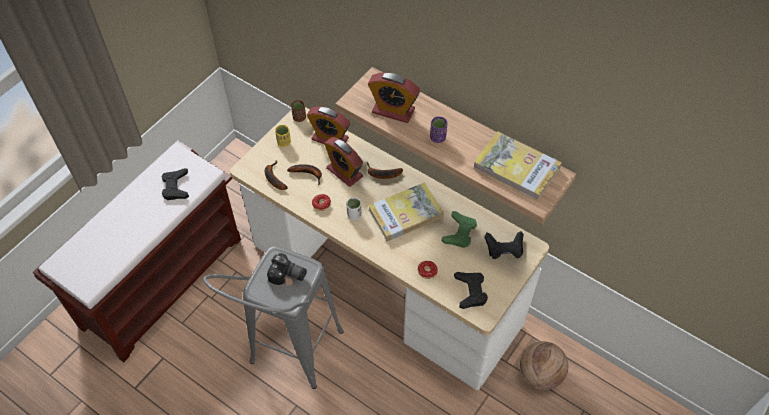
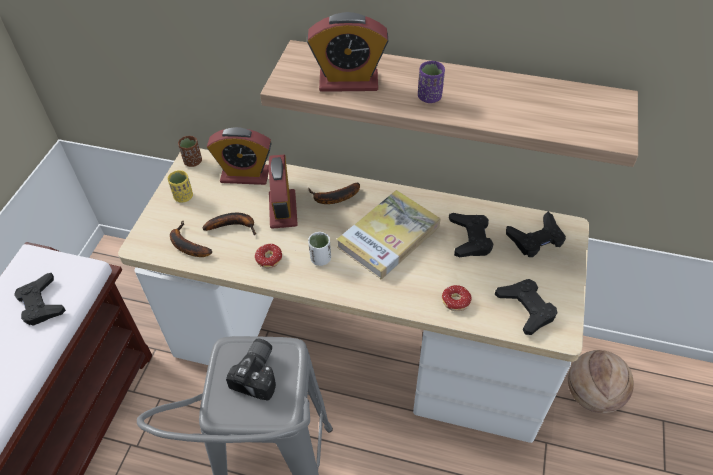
camera: 20 degrees left, 5 degrees down
camera [267,253,307,285] -> camera turned 75 degrees counterclockwise [226,339,276,400]
alarm clock [324,137,363,187] -> alarm clock turned 60 degrees clockwise [269,155,298,229]
green game controller [442,211,477,248] -> black game controller [449,213,494,258]
book [473,131,562,201] -> none

